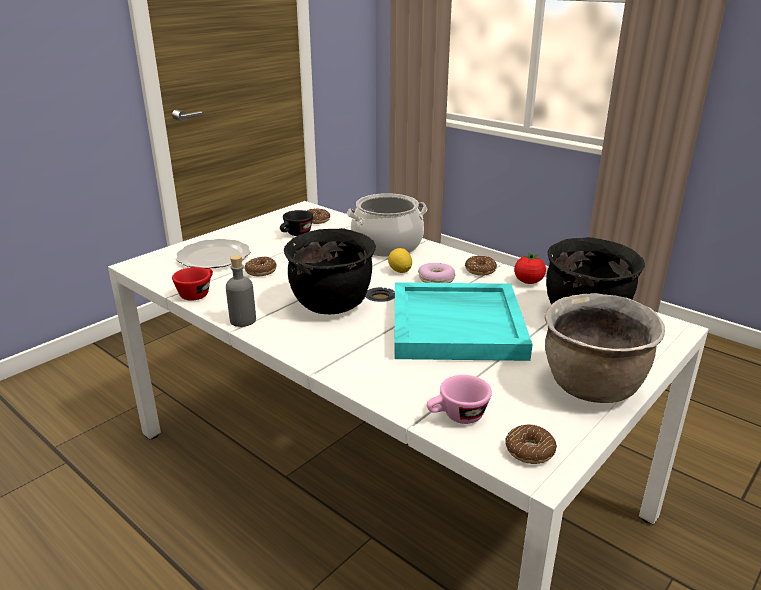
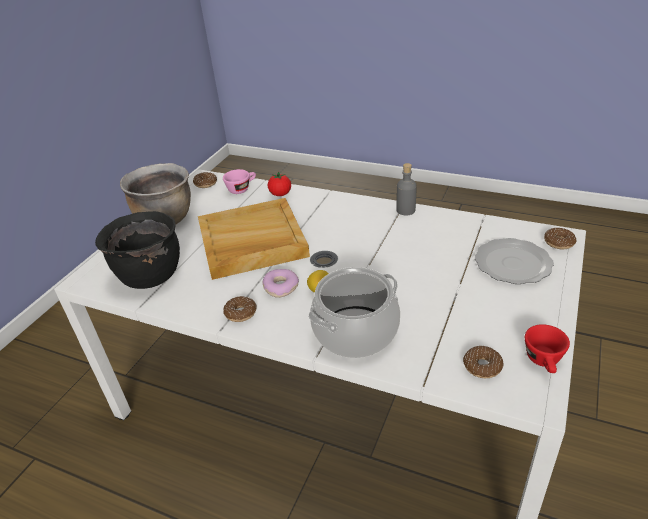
camera: 165 degrees right, 10 degrees up
red cup [172,267,213,301] -> red cup moved to [525,324,570,373]
donut [245,257,277,277] -> donut moved to [544,228,577,249]
black cup [280,210,313,236] -> none
black cooking pot [284,228,376,314] -> none
turquoise tray [394,282,533,361] -> beige tray [198,198,310,280]
tomato [514,252,546,284] -> tomato moved to [268,172,291,196]

